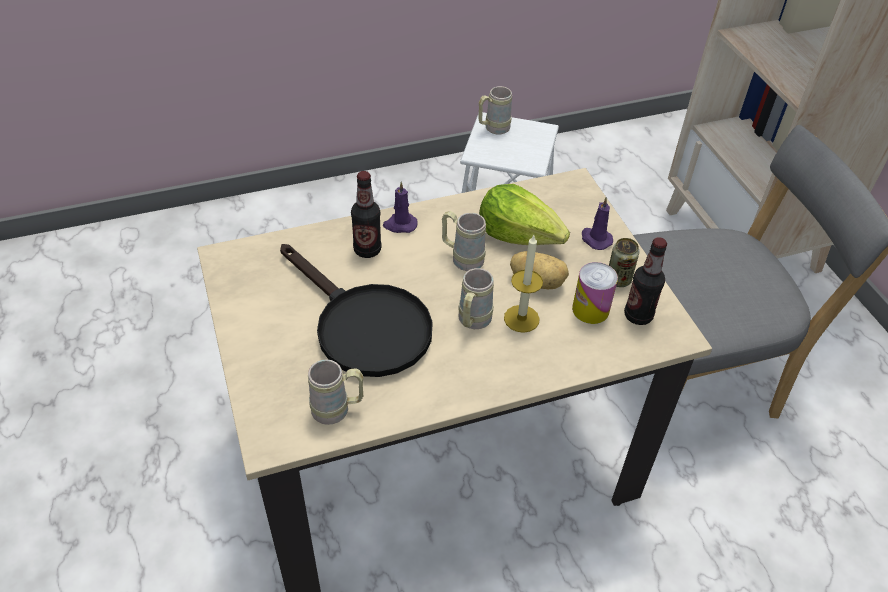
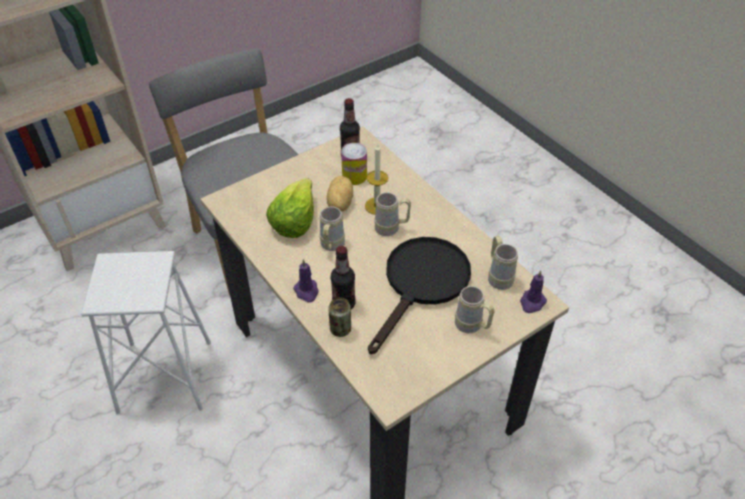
camera: 105 degrees left, 0 degrees up
beige mug [478,86,512,134] -> beige mug moved to [455,286,495,333]
purple candle [582,197,613,250] -> purple candle moved to [520,271,547,313]
can [609,238,639,287] -> can moved to [328,297,351,337]

